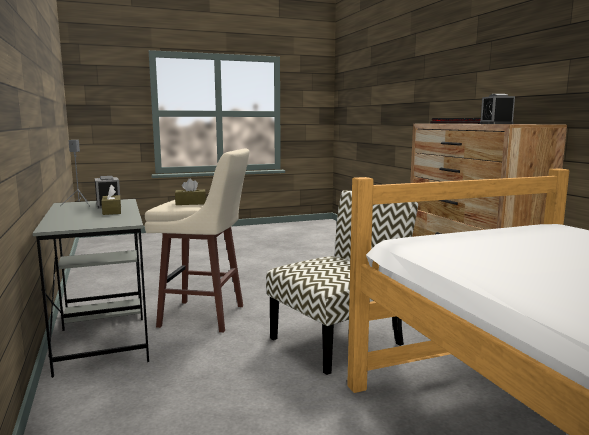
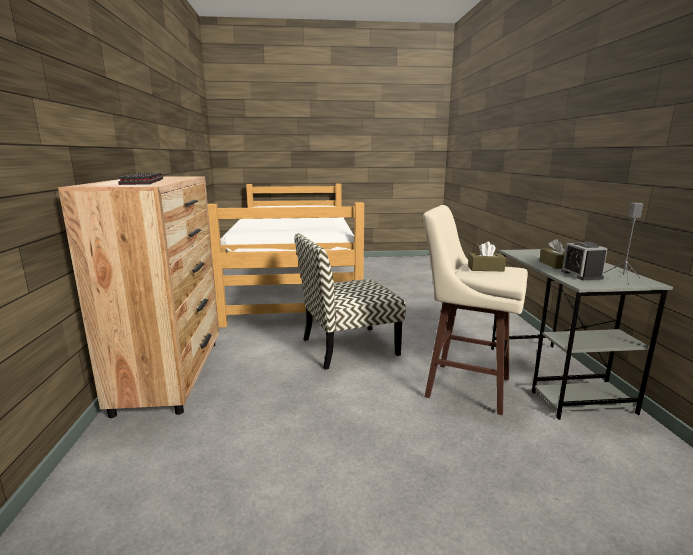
camera: 165 degrees left, 5 degrees up
alarm clock [480,94,515,124] -> none

